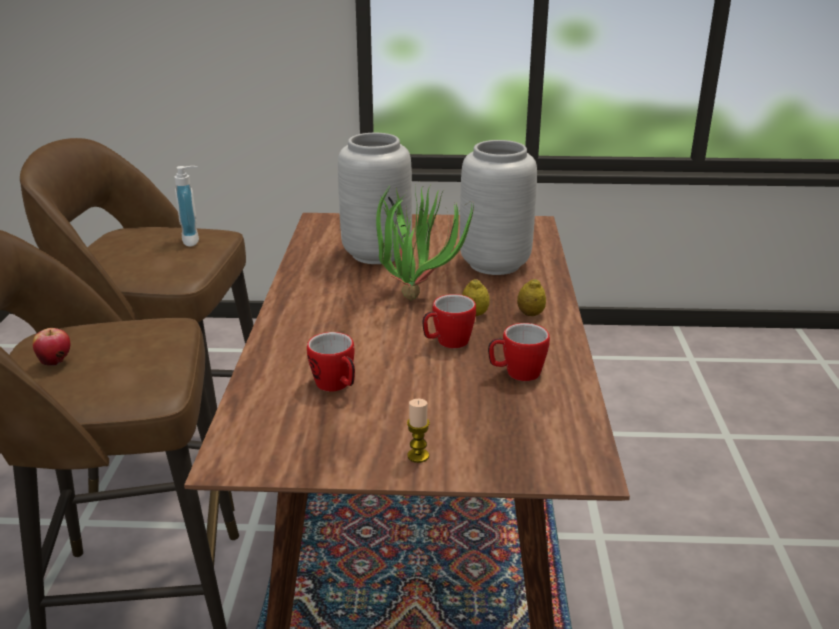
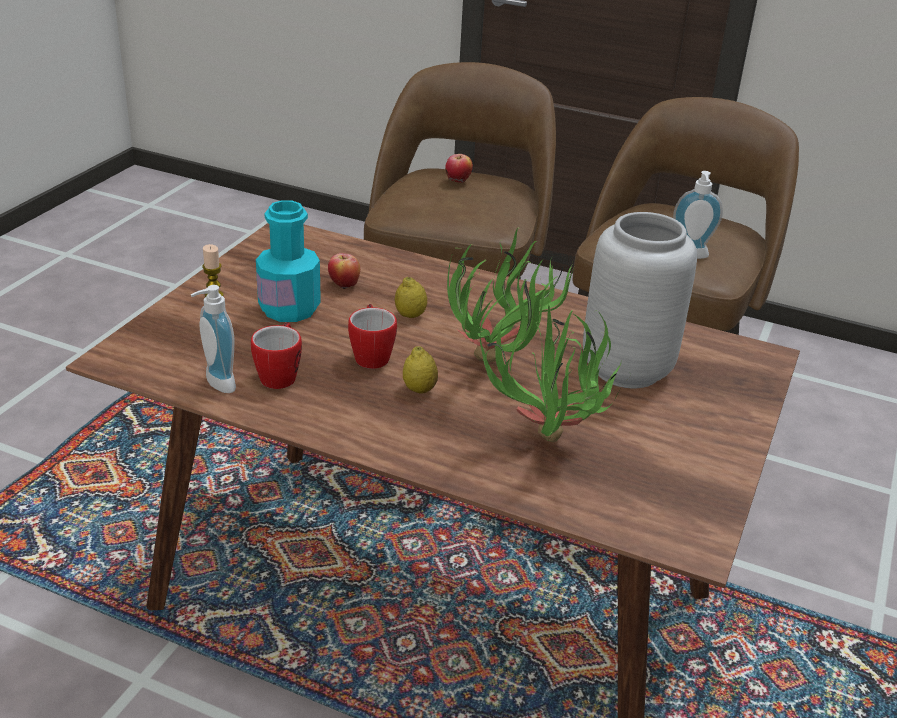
camera: 110 degrees right, 5 degrees up
mug [307,332,355,392] -> apple [328,253,360,290]
grey vase [460,140,537,275] -> potted plant [480,304,627,442]
lemon [517,278,546,316] -> lemon moved to [395,277,427,318]
none -> soap dispenser [191,285,236,393]
none -> turquoise bottle [256,200,321,322]

